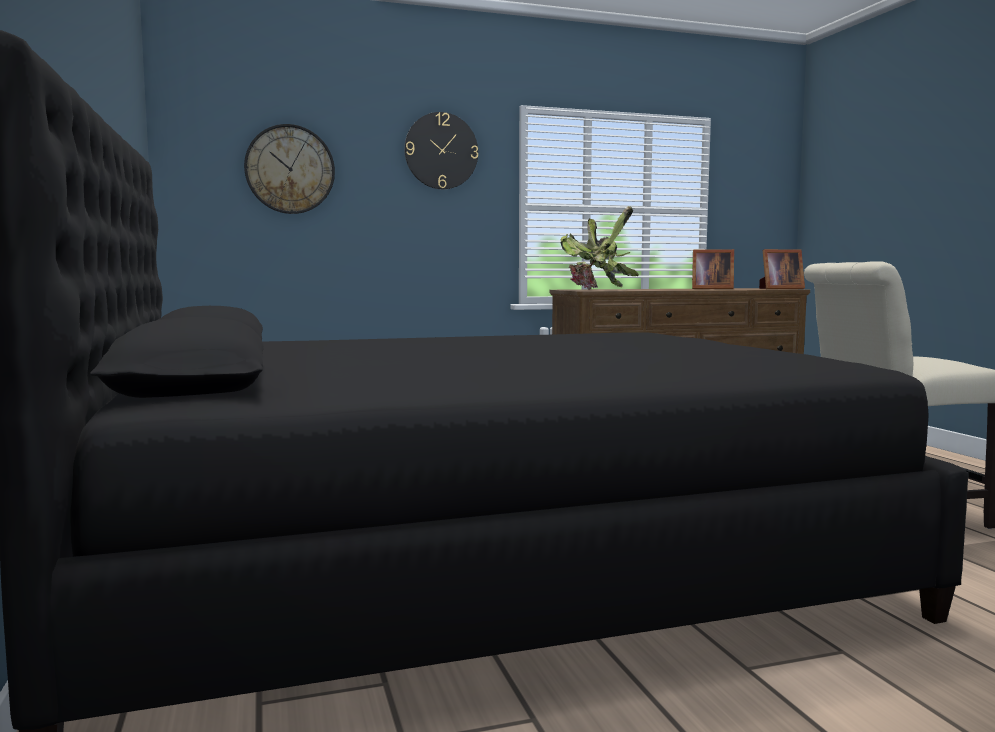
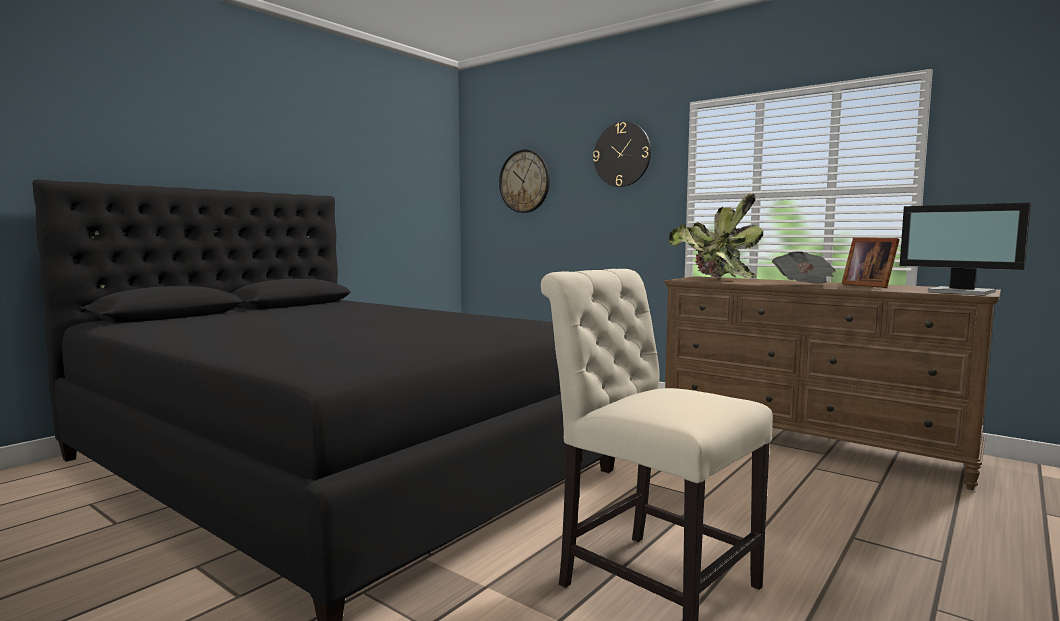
camera: 55 degrees right, 0 degrees up
picture frame [759,249,805,289] -> monitor [900,203,1031,295]
none -> newspaper [772,251,835,284]

